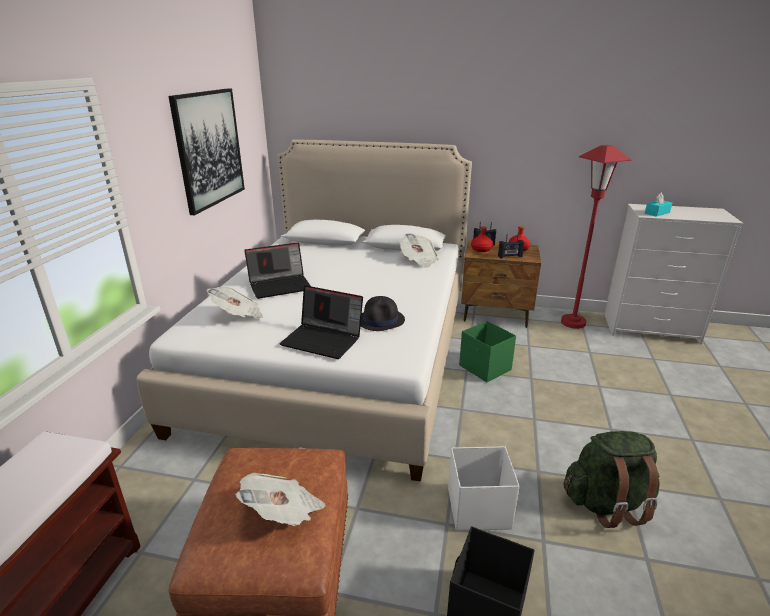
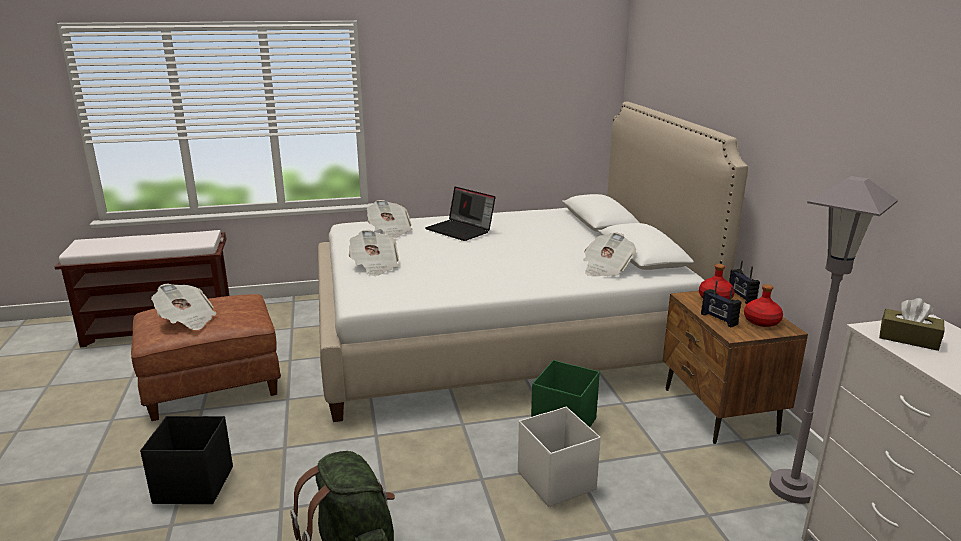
camera: 65 degrees right, 5 degrees down
picture [168,88,245,215] -> none
laptop [279,285,363,359] -> newspaper [348,230,399,276]
black hat [360,296,405,331] -> none
white storage box [448,446,520,531] -> white storage box moved to [518,407,601,507]
red floor lamp [561,145,631,329] -> grey floor lamp [769,176,898,504]
turquoise tissue box [645,192,672,217] -> brown tissue box [879,298,945,351]

